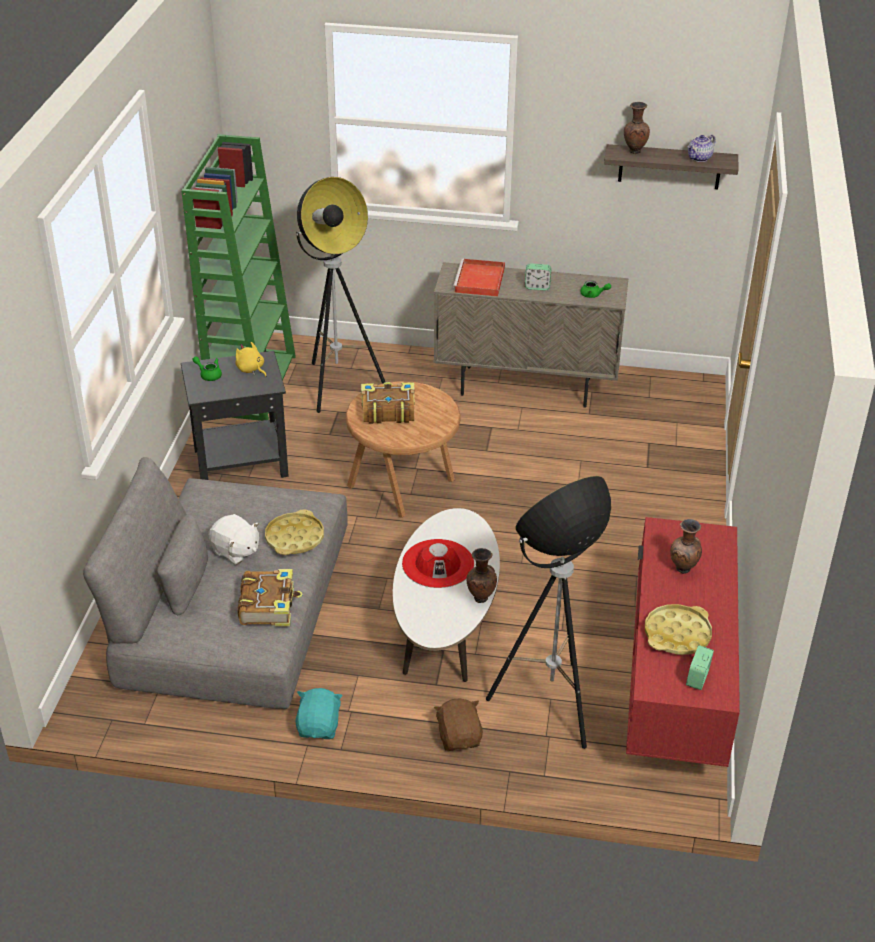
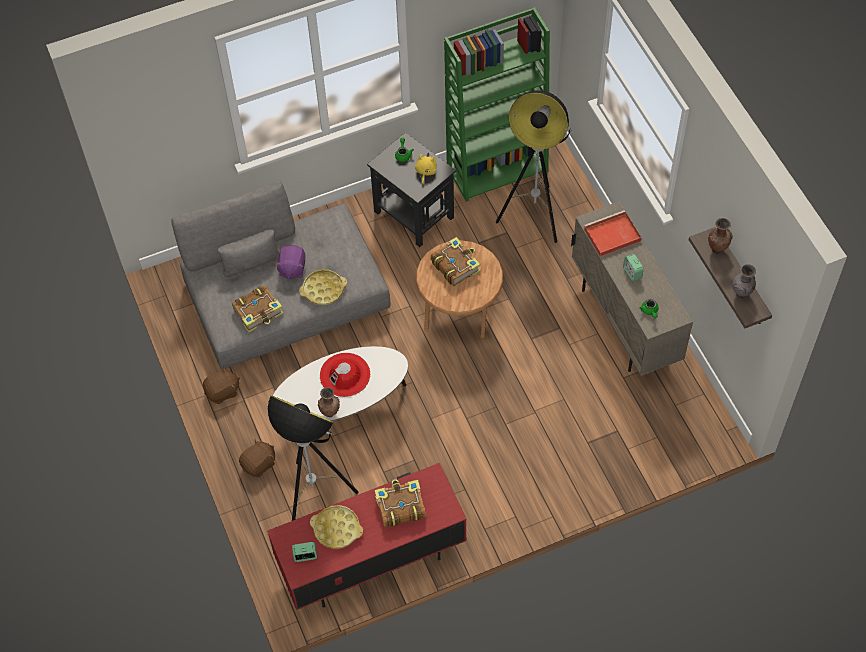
camera: 60 degrees right, 20 degrees up
white plush toy [208,514,259,565] -> purple plush toy [275,245,305,279]
turquoise plush toy [295,688,343,739] -> brown plush toy [203,367,240,404]
brown vase [670,519,702,574] -> book [375,479,426,527]
teapot [688,135,716,162] -> grey vase [732,264,756,298]

